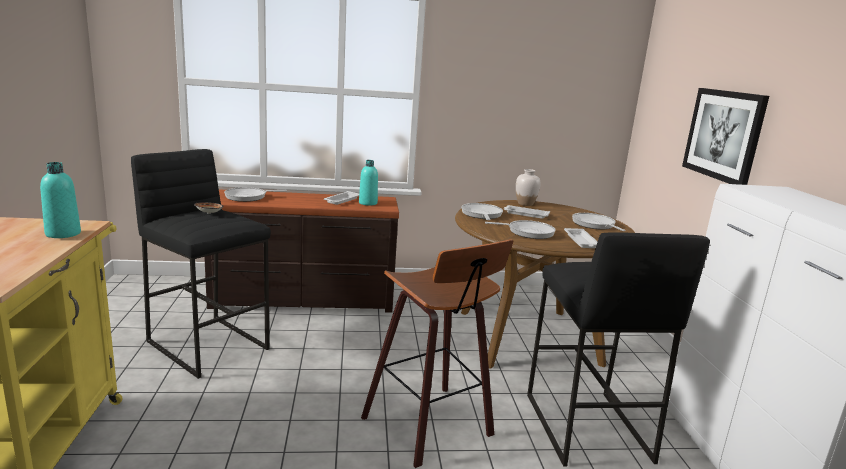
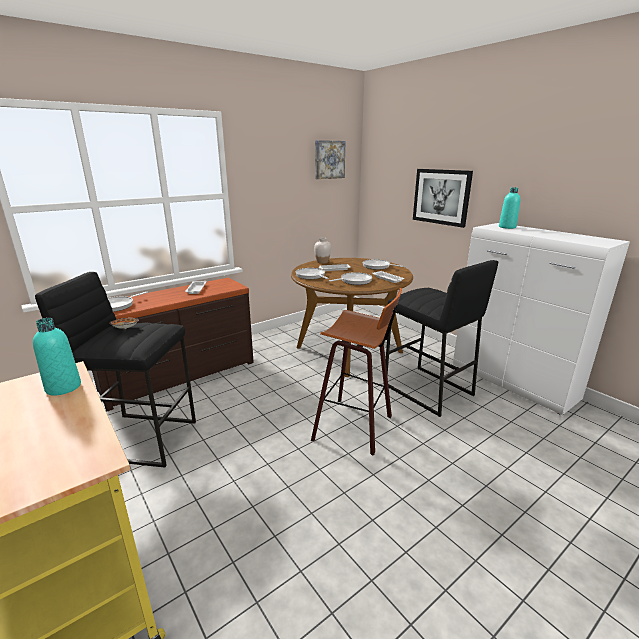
camera: 30 degrees left, 5 degrees up
turquoise bottle [359,160,378,206] -> turquoise bottle moved to [499,188,520,229]
none -> picture [315,140,346,179]

